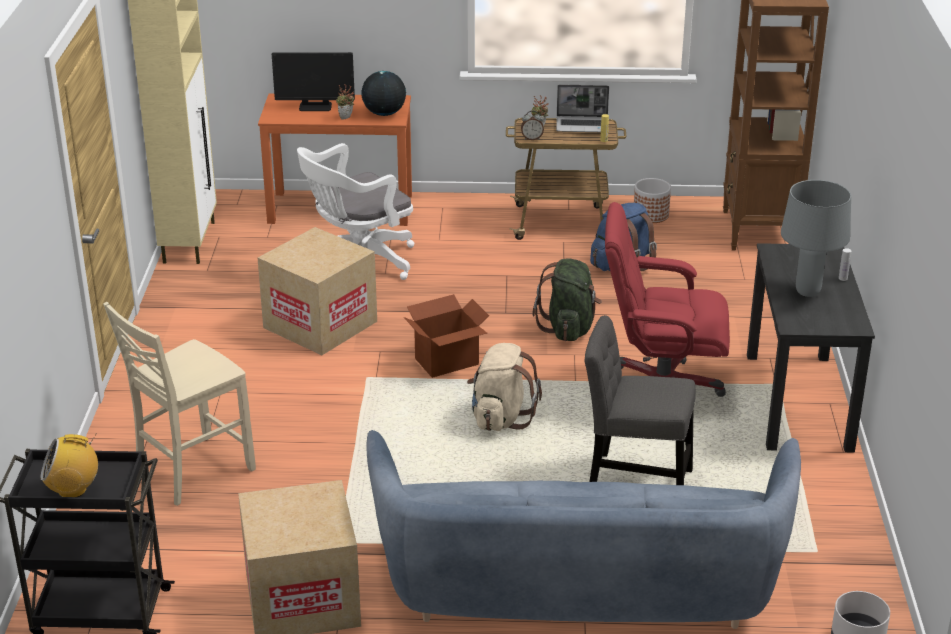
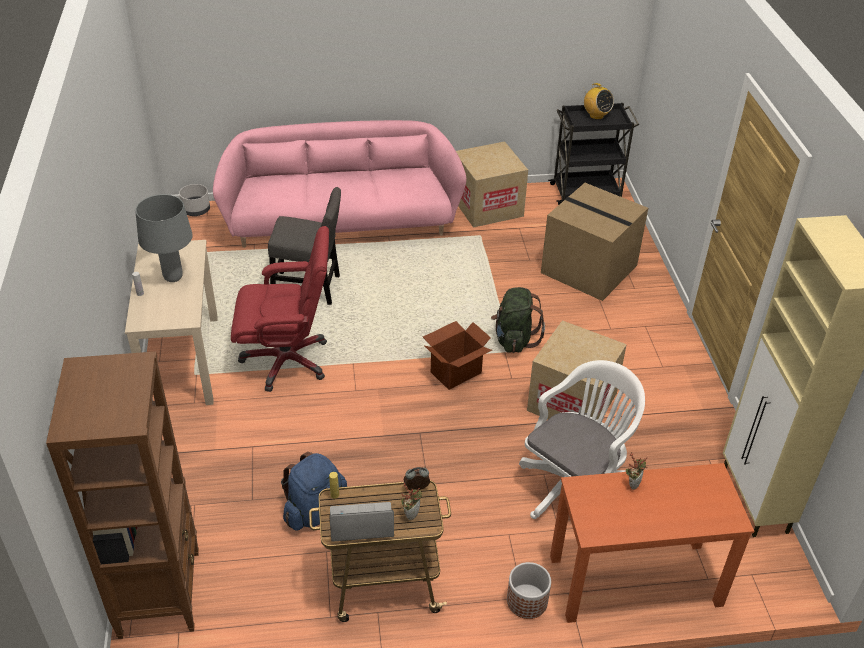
camera: 170 degrees right, 10 degrees up
radio [41,433,98,497] -> radio turned 75 degrees clockwise [584,83,614,120]
beige chair [103,302,256,506] -> cardboard box [541,183,648,301]
monitor [272,52,355,111] -> none
globe [361,71,406,116] -> none
blue sofa [366,430,801,629] -> pink sofa [213,120,466,248]
beige backpack [467,343,542,431] -> none
green backpack [533,259,602,341] -> green backpack moved to [491,287,545,353]
planter [634,178,671,223] -> planter moved to [507,562,551,619]
black desk [747,243,875,453] -> beige desk [125,240,218,405]

